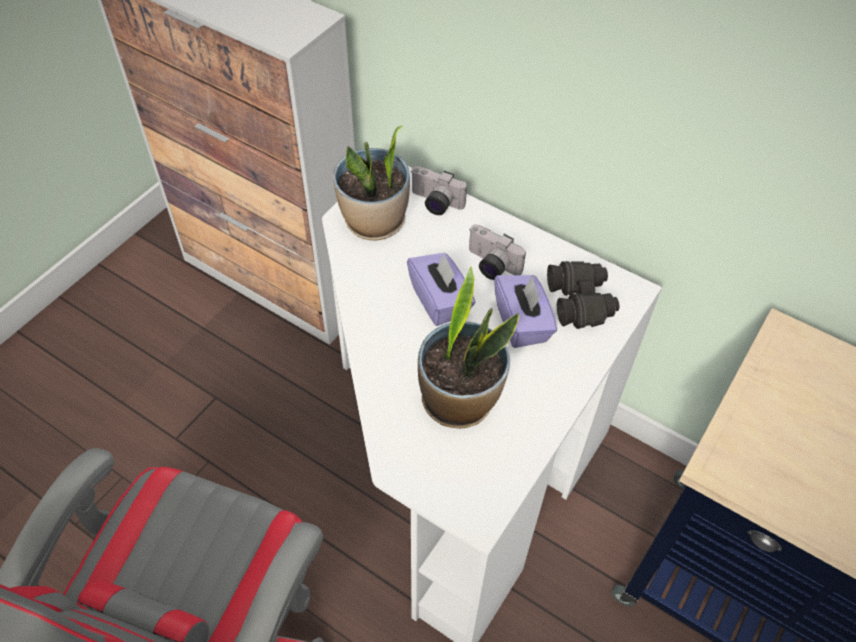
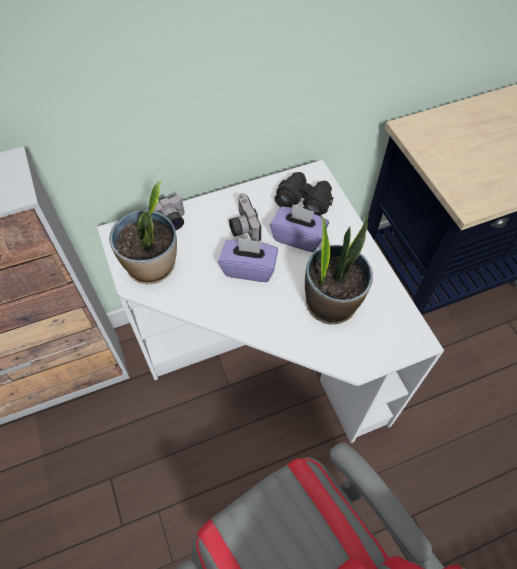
camera: 55 degrees left, 5 degrees up
camera [469,224,526,280] -> camera turned 90 degrees clockwise [229,193,261,241]

